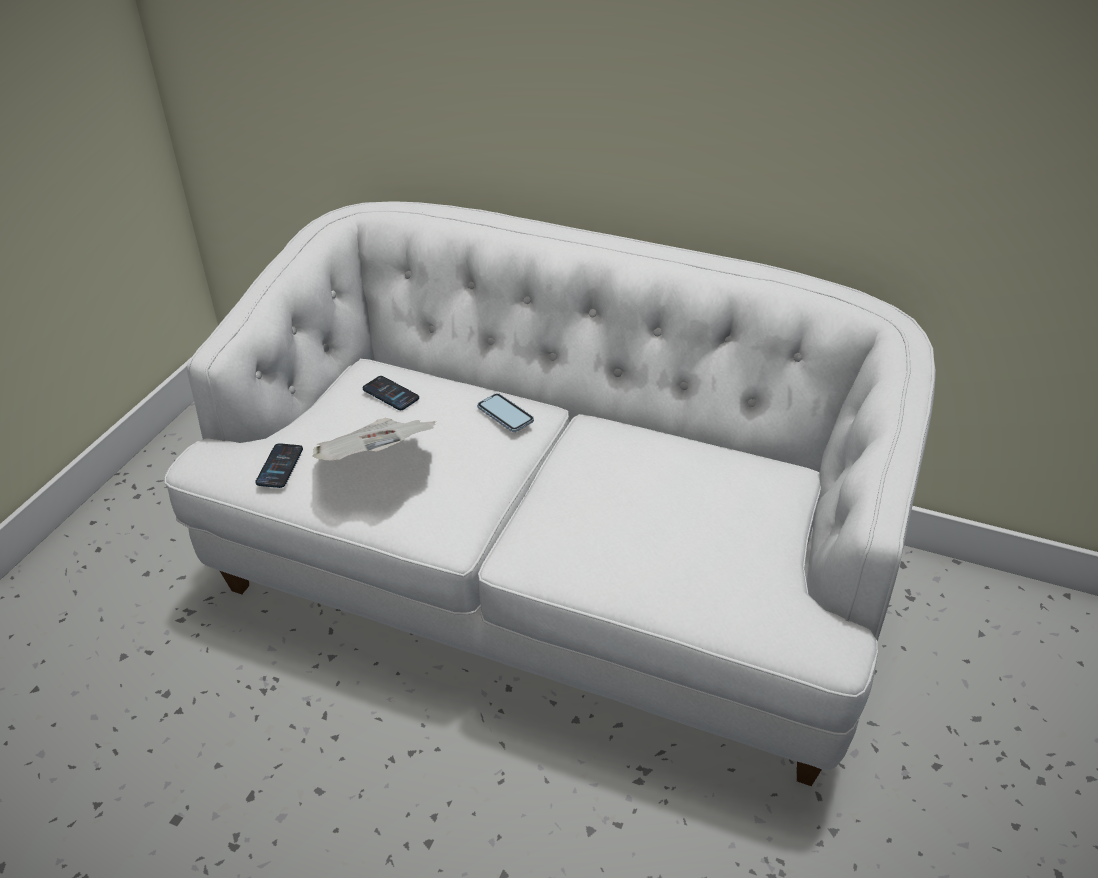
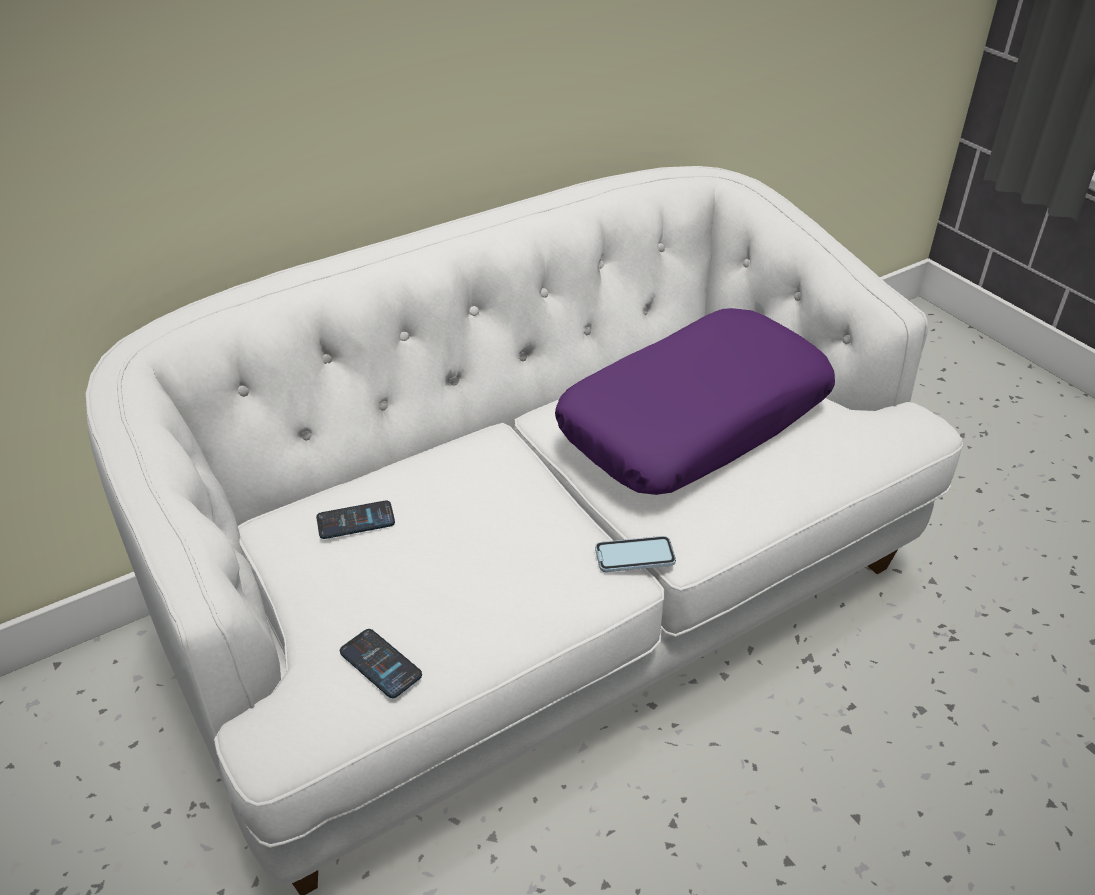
camera: 55 degrees left, 0 degrees up
newspaper [312,418,436,460] -> none
phone [477,393,534,432] -> phone moved to [595,536,676,572]
none -> purple pillow [555,308,835,495]

